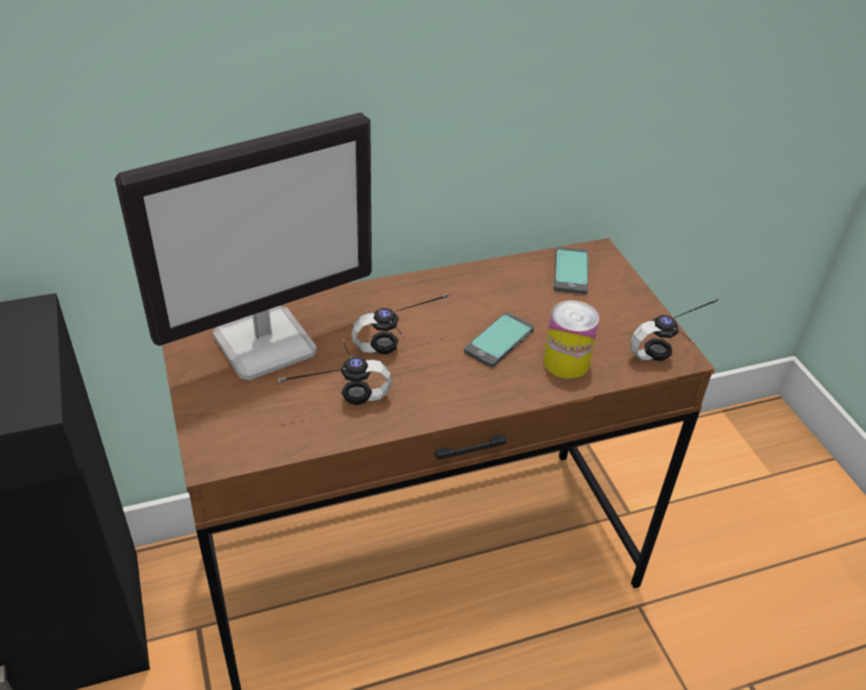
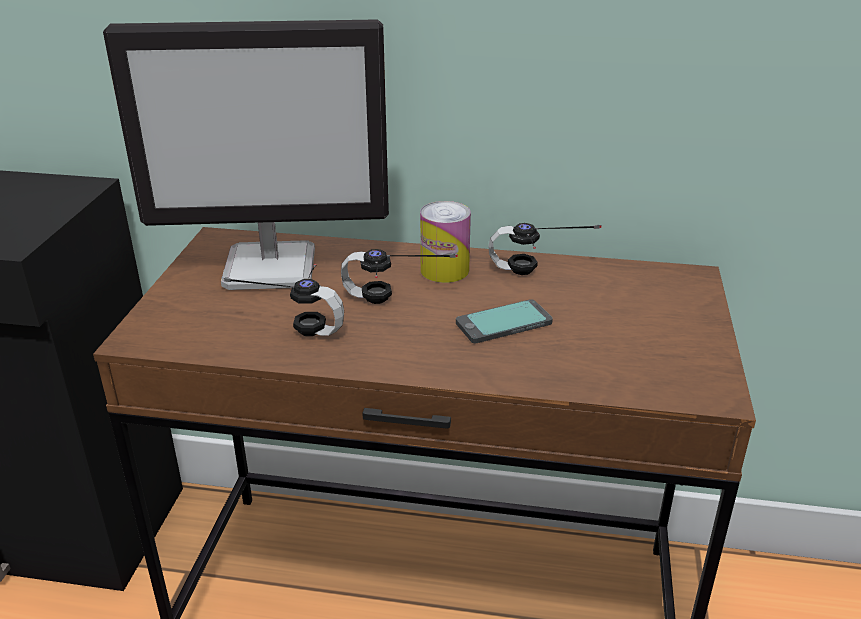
camera: 30 degrees right, 10 degrees down
can [543,300,600,379] -> can moved to [420,201,471,283]
phone [554,247,589,294] -> none
headphones [631,298,719,361] -> headphones moved to [488,223,602,275]

